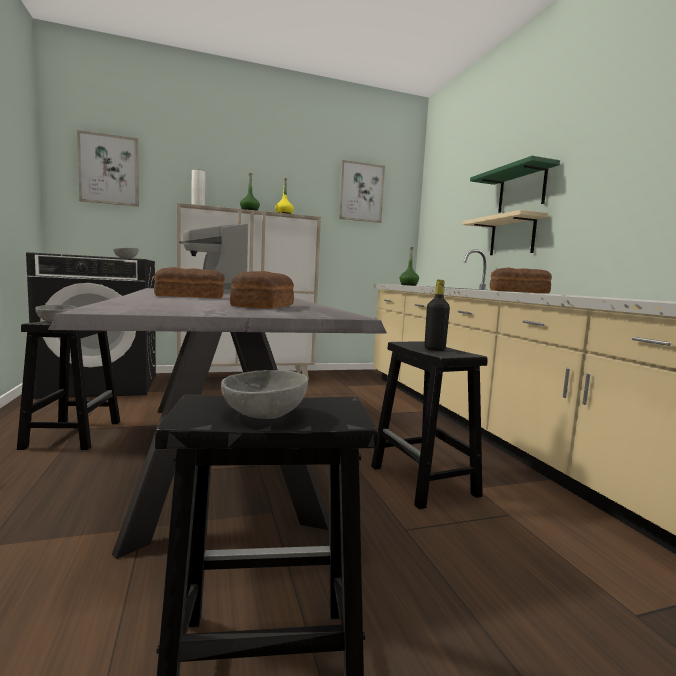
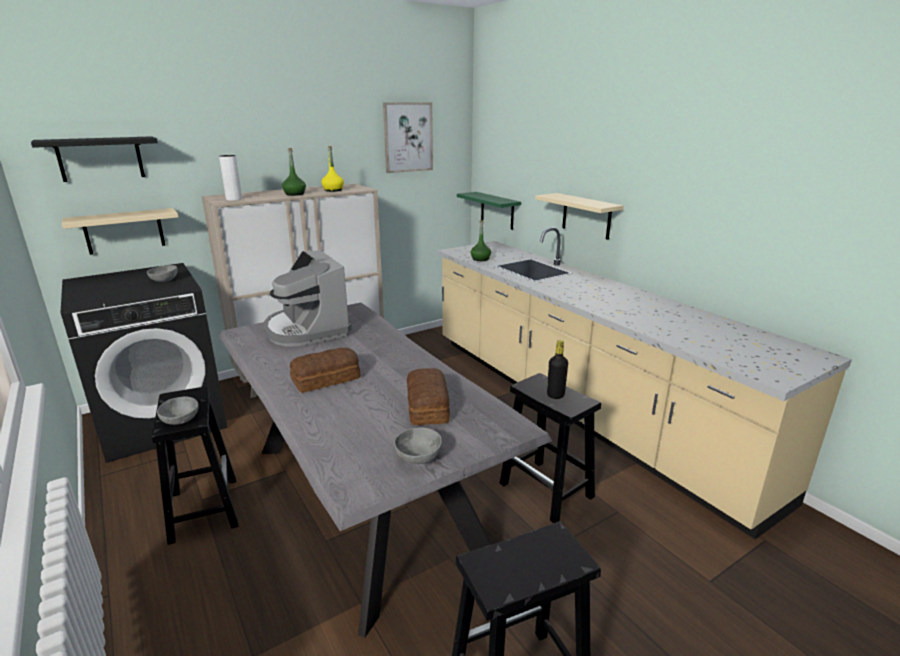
camera: 15 degrees left, 15 degrees up
picture [77,130,139,207] -> black shelf [31,136,158,182]
grey bowl [221,370,308,419] -> grey bowl moved to [394,428,442,464]
green shelf [470,156,560,213] -> green shelf moved to [457,192,521,230]
bread [490,267,552,293] -> none
none -> beige shelf [62,208,178,255]

